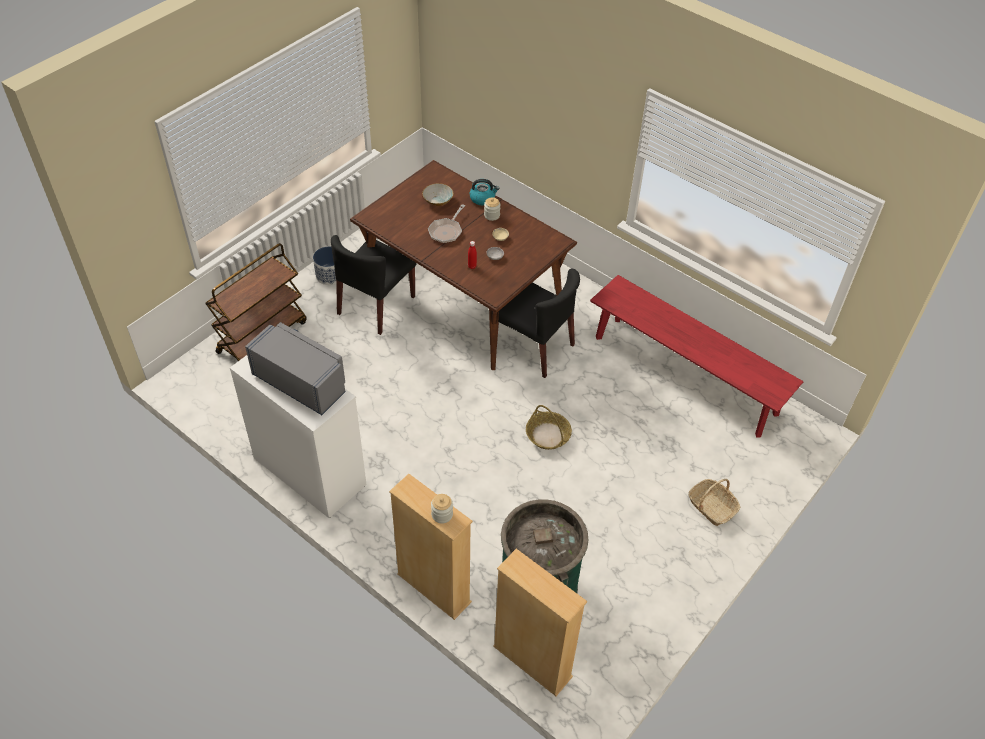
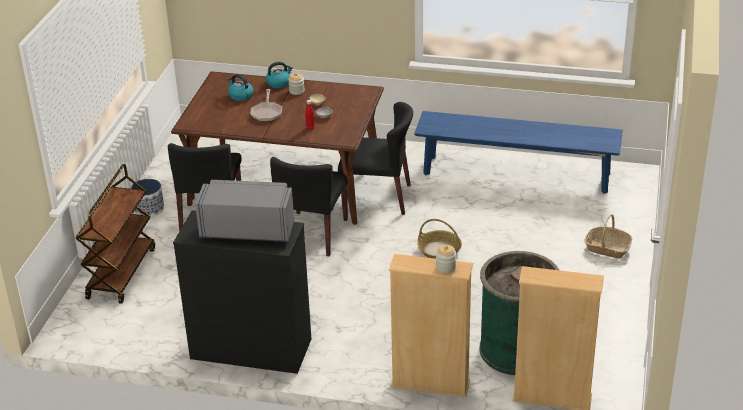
camera: 25 degrees left, 15 degrees down
white dresser [230,355,367,518] -> black dresser [173,210,311,374]
bowl [422,183,454,206] -> kettle [227,74,253,101]
red bench [590,275,804,438] -> blue bench [414,111,623,194]
none -> black chair [270,157,348,257]

